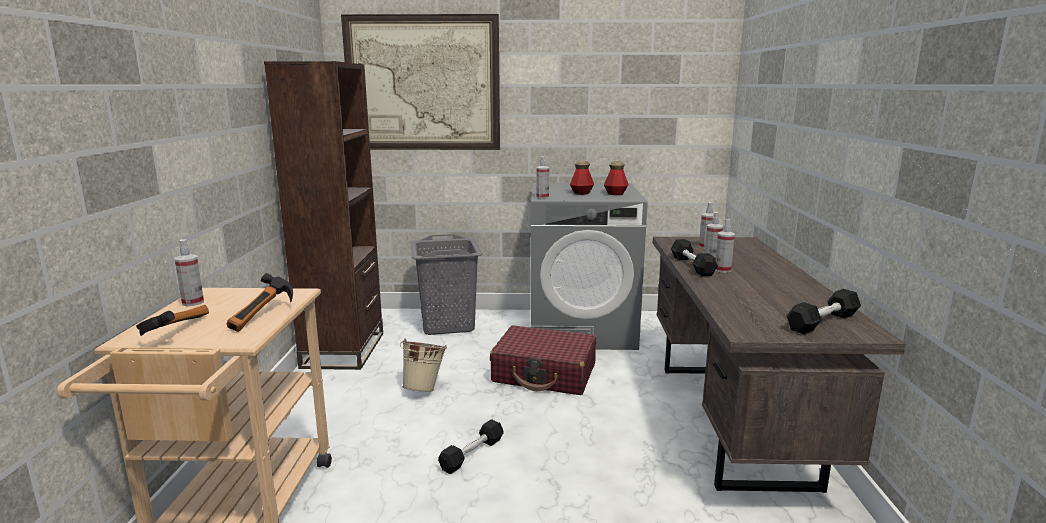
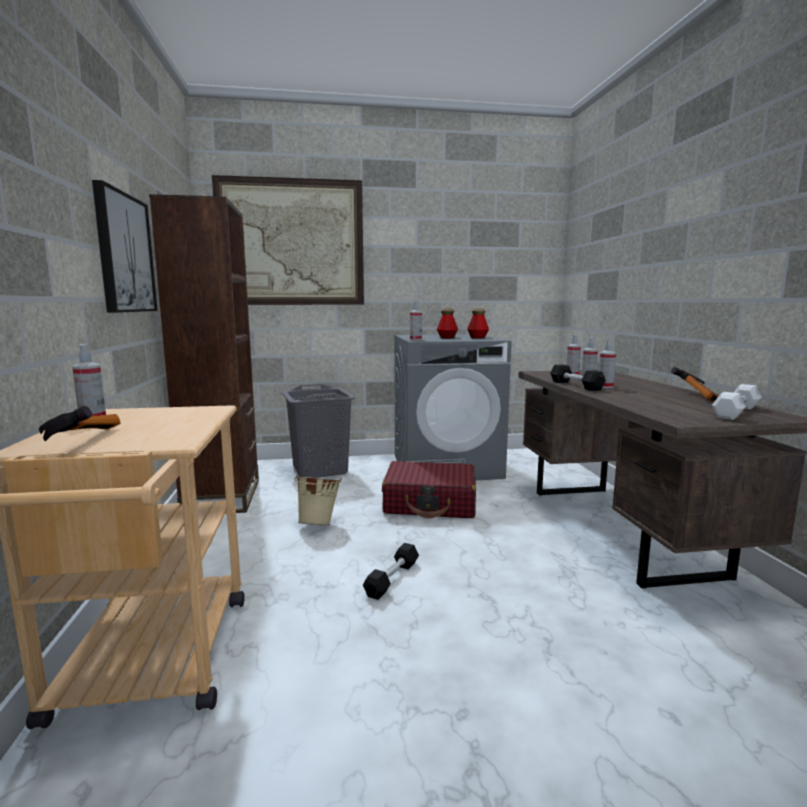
camera: 10 degrees left, 5 degrees down
hammer [227,273,293,332] -> hammer moved to [671,367,719,402]
black dumbbell [787,289,861,334] -> white dumbbell [712,384,762,420]
none -> picture [92,180,158,313]

